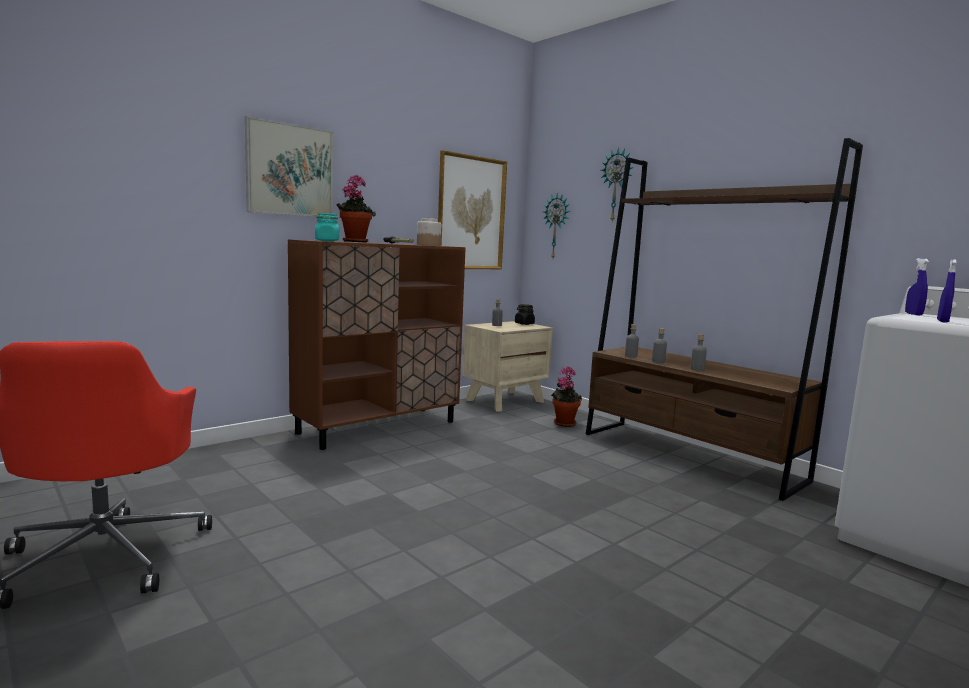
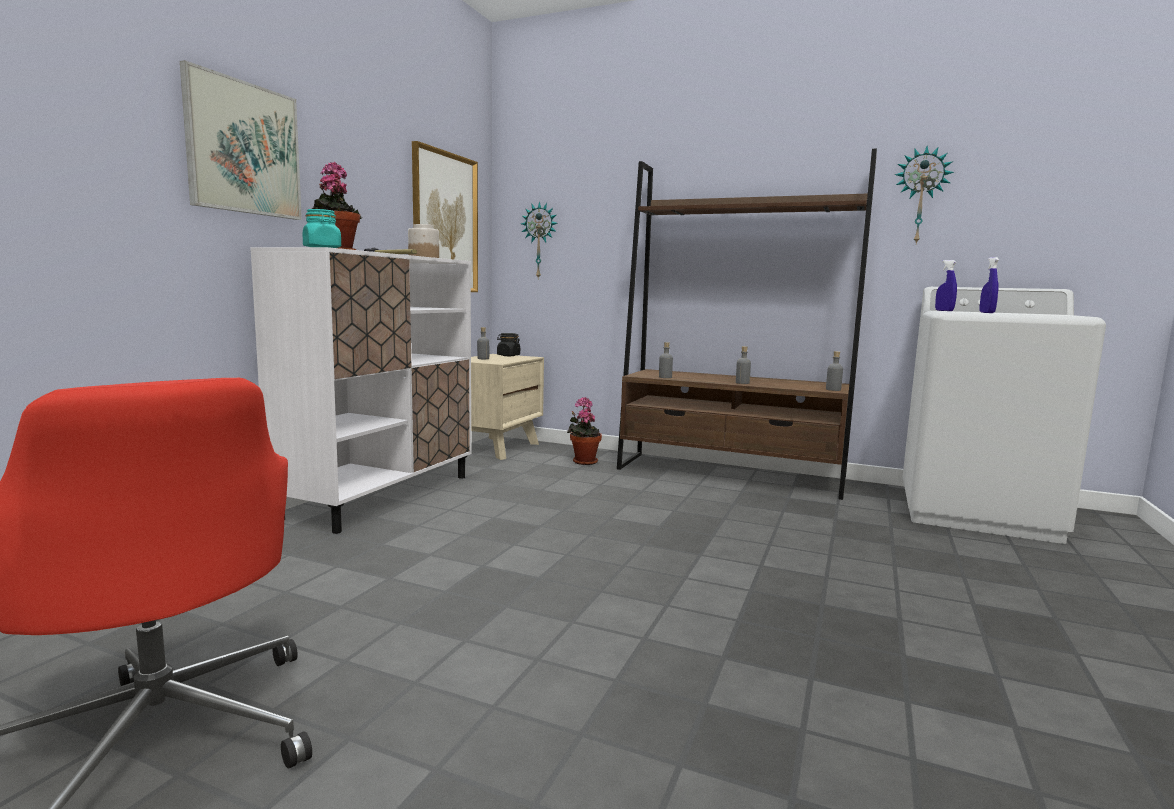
camera: 25 degrees left, 0 degrees up
brown cabinet [288,239,466,450] -> white cabinet [250,247,471,534]
wall clock [601,147,634,222] -> wall clock moved to [895,146,954,244]
grey bottle [652,328,667,363] -> grey bottle moved to [826,351,843,391]

